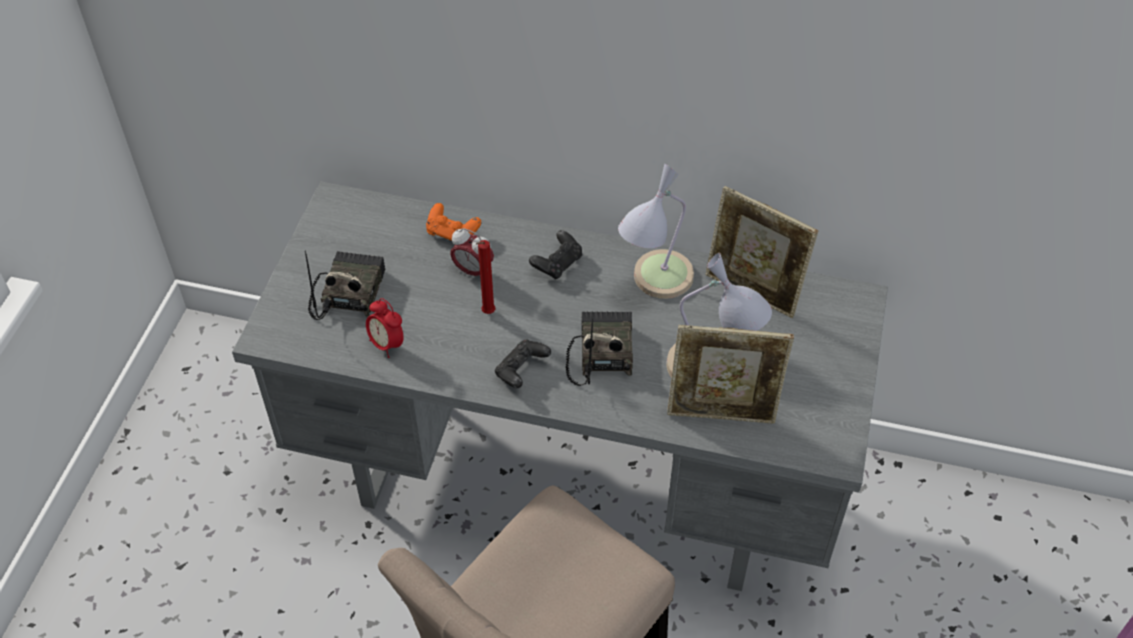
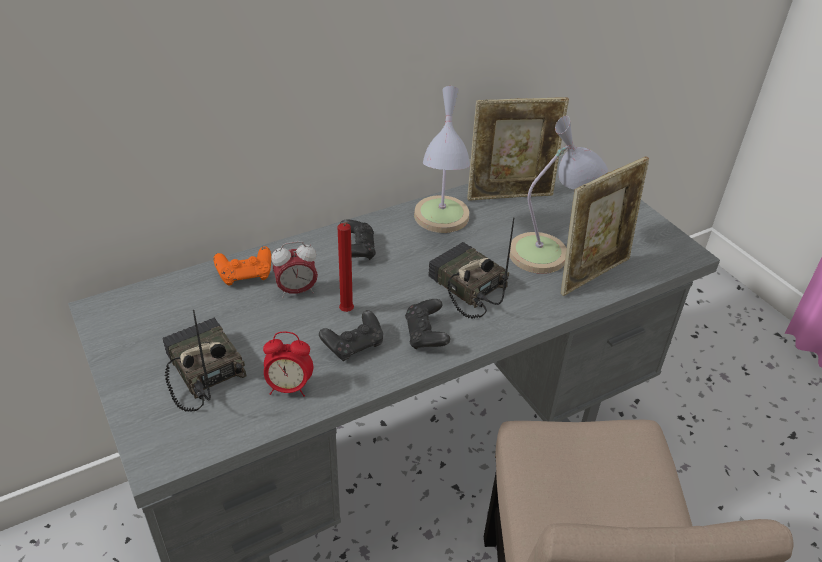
camera: 45 degrees left, 10 degrees down
none -> black game controller [319,310,383,361]

